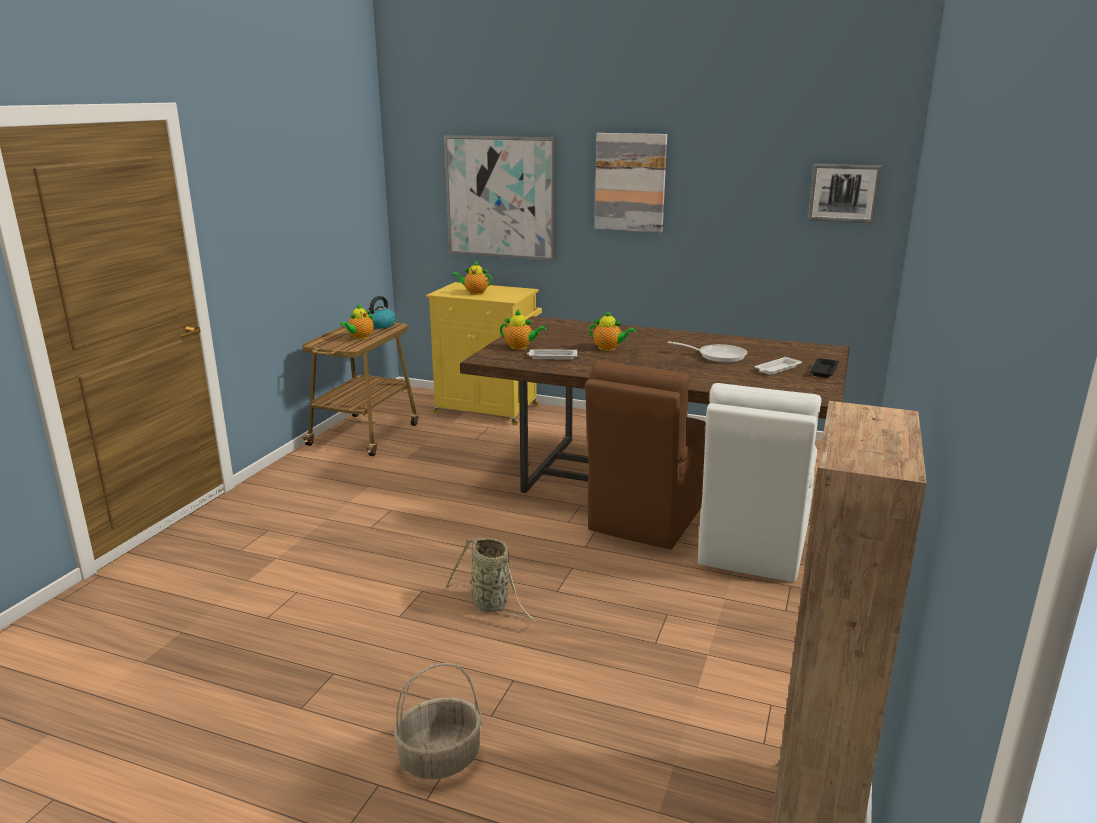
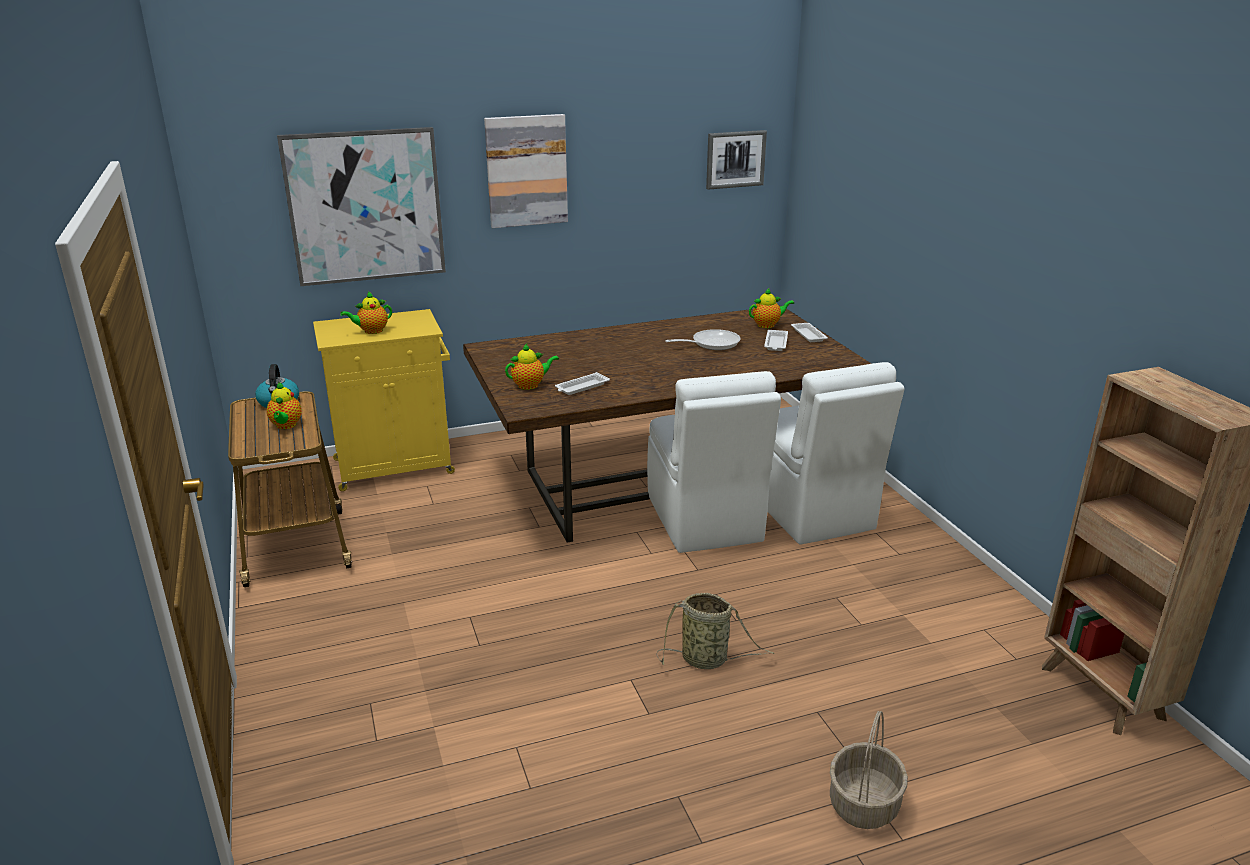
camera: 40 degrees left, 5 degrees up
brown chair [585,361,706,550] -> white chair [647,371,781,553]
teapot [589,310,636,351] -> teapot moved to [749,288,794,328]
black tray [810,358,839,378] -> white tray [791,323,828,342]

